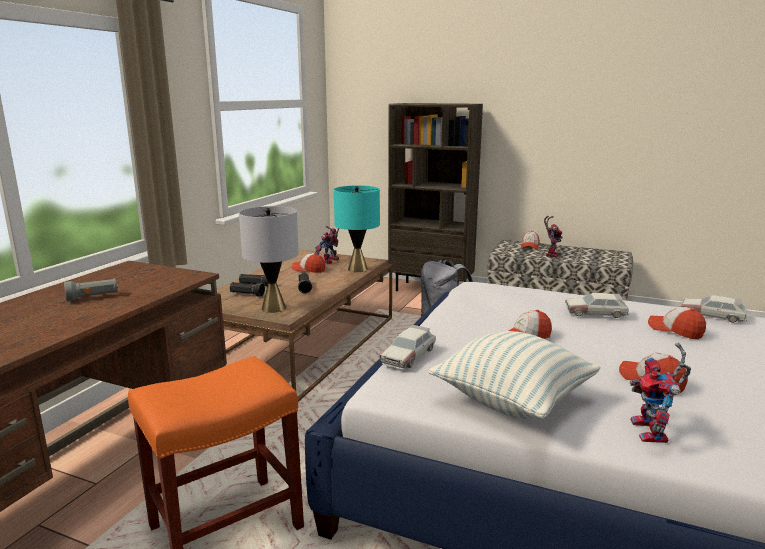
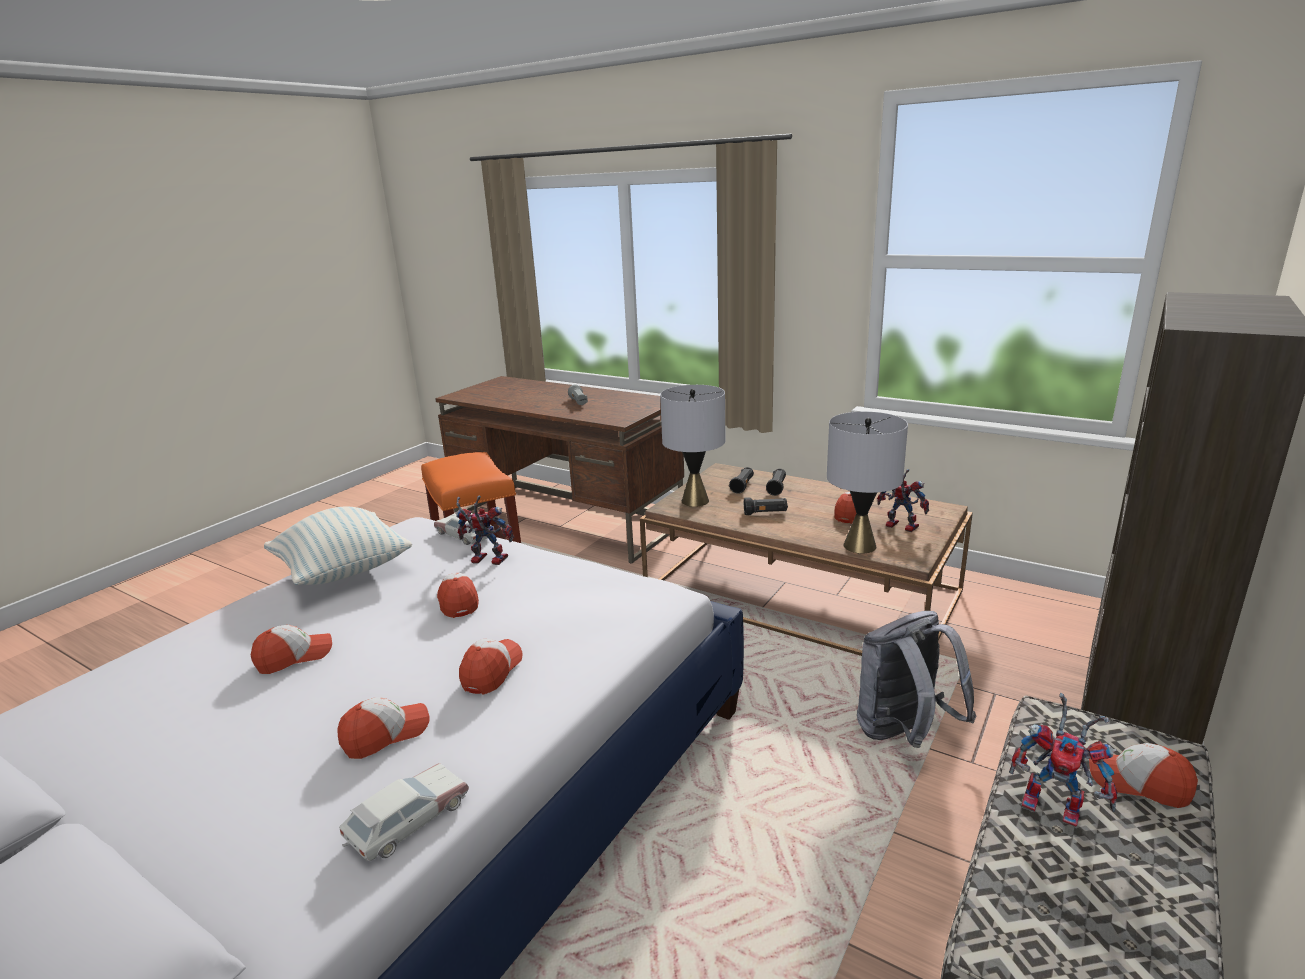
camera: 100 degrees right, 5 degrees up
turquoise table lamp [334,185,380,272] -> grey table lamp [827,412,908,553]
toy car [565,293,629,318] -> cap [459,639,522,695]
toy robot [630,343,691,443] -> toy robot moved to [455,496,514,565]

